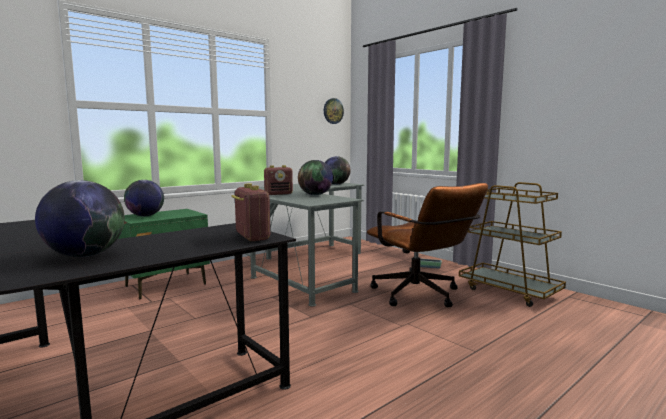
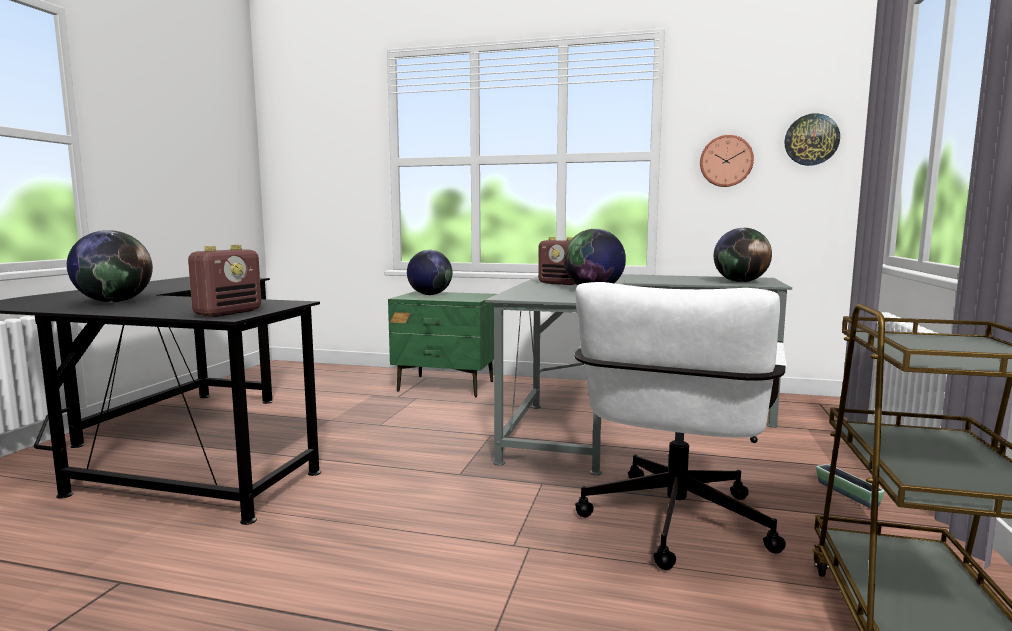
camera: 55 degrees right, 0 degrees up
brown office chair [367,183,488,307] -> white office chair [574,282,787,570]
none -> wall clock [700,135,754,187]

